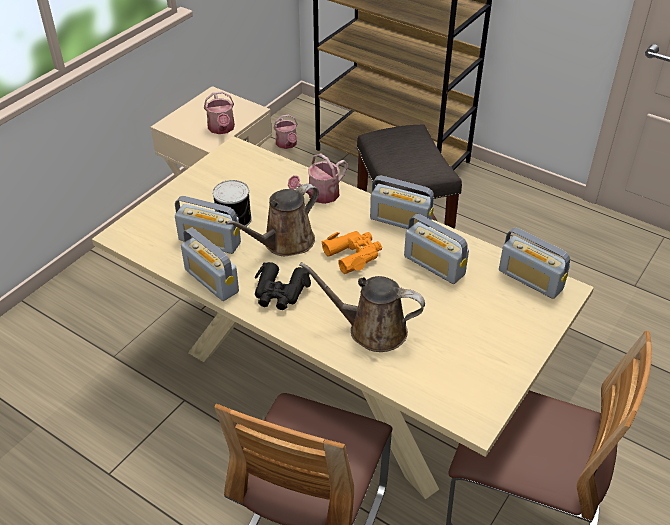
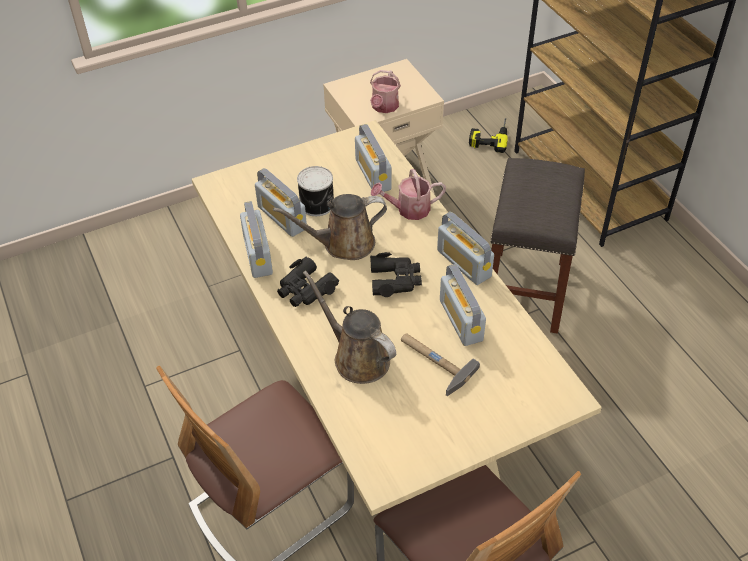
camera: 30 degrees right, 5 degrees up
watering can [274,114,298,149] -> power drill [469,118,508,153]
orange binoculars [322,231,382,274] -> black binoculars [370,252,422,297]
radio [499,228,570,299] -> radio moved to [355,124,392,192]
none -> hammer [401,333,480,396]

